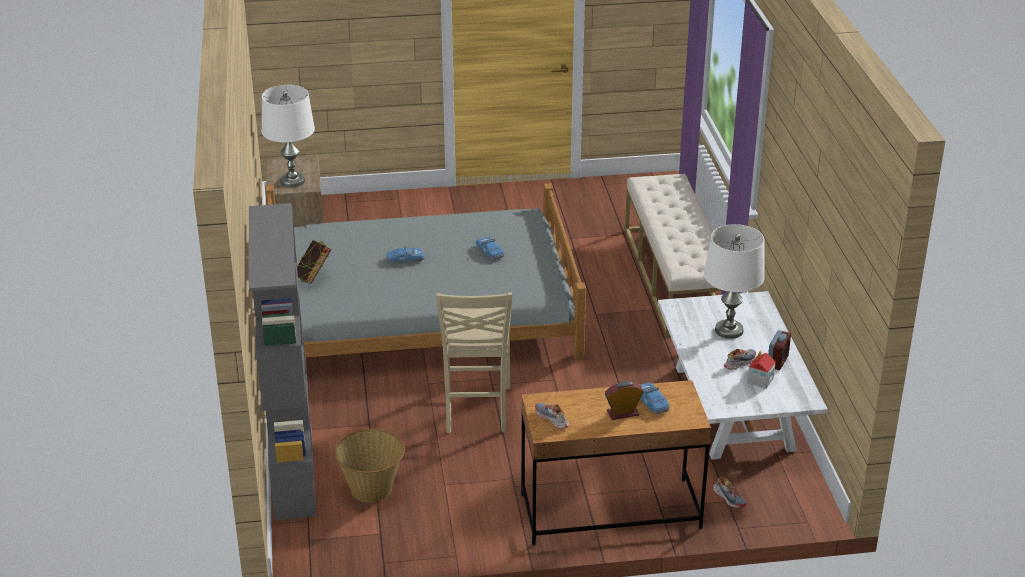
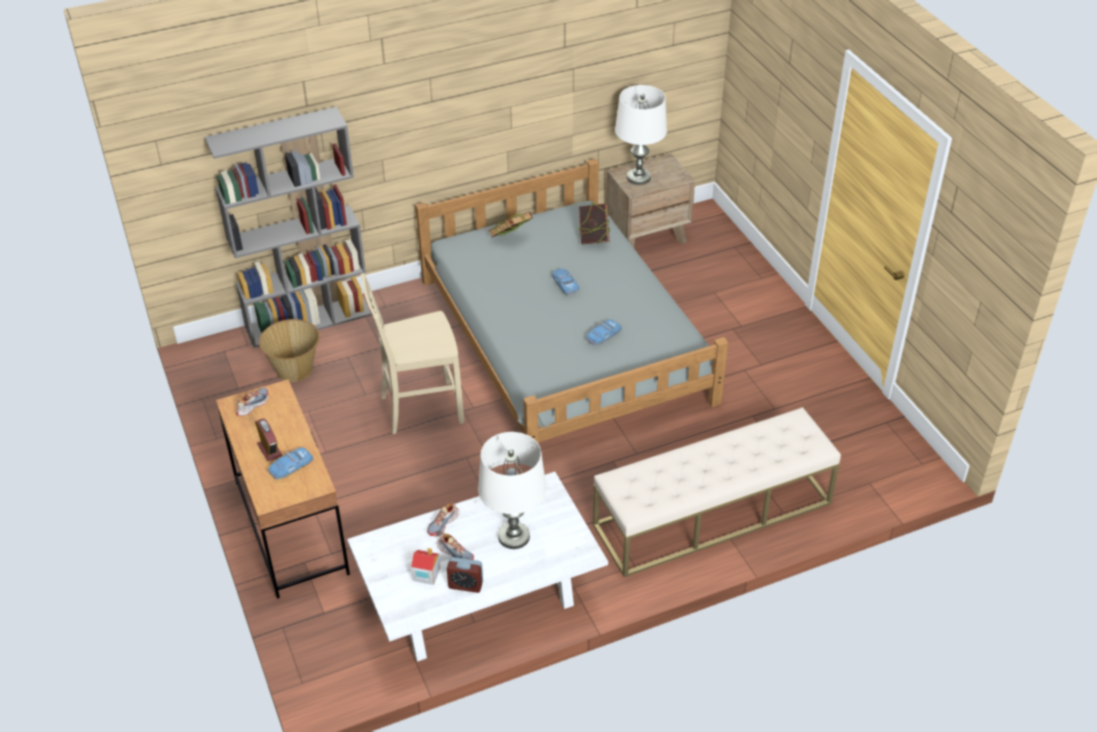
camera: 75 degrees right, 10 degrees up
shoe [713,477,747,508] -> shoe moved to [427,503,459,536]
none -> book [579,202,610,245]

